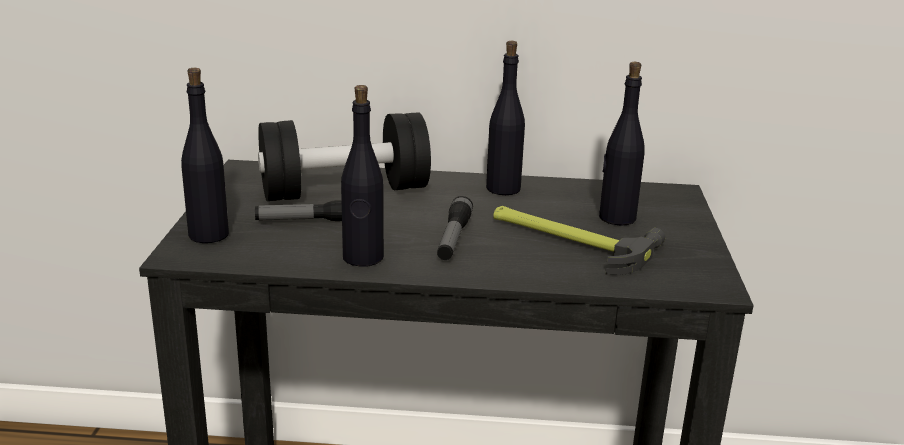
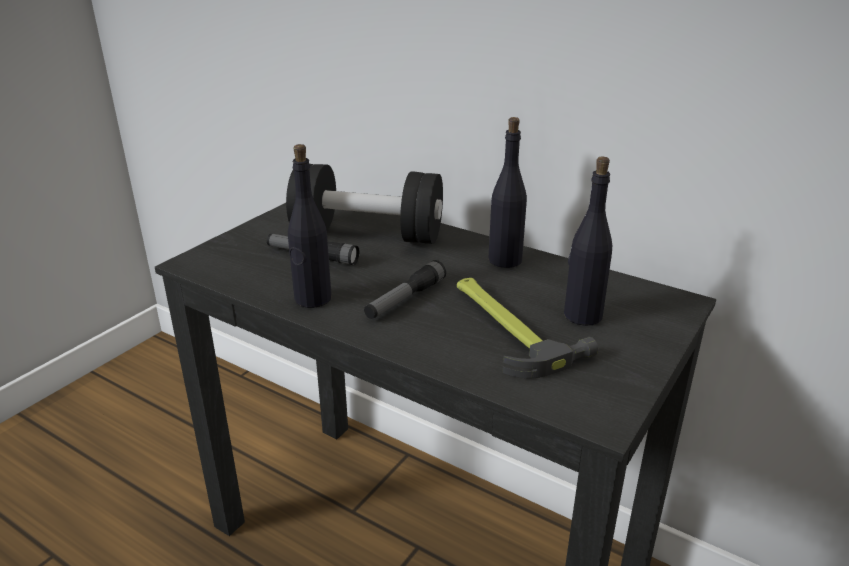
camera: 30 degrees right, 5 degrees up
black bottle [181,68,229,243] -> none

